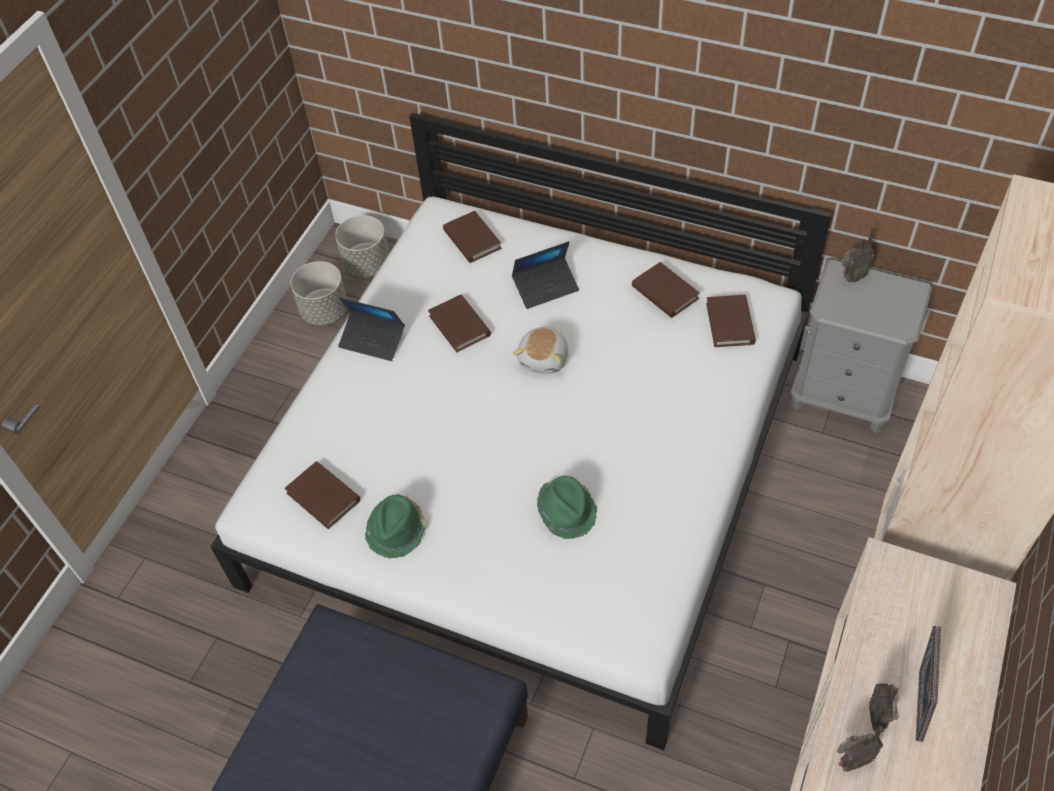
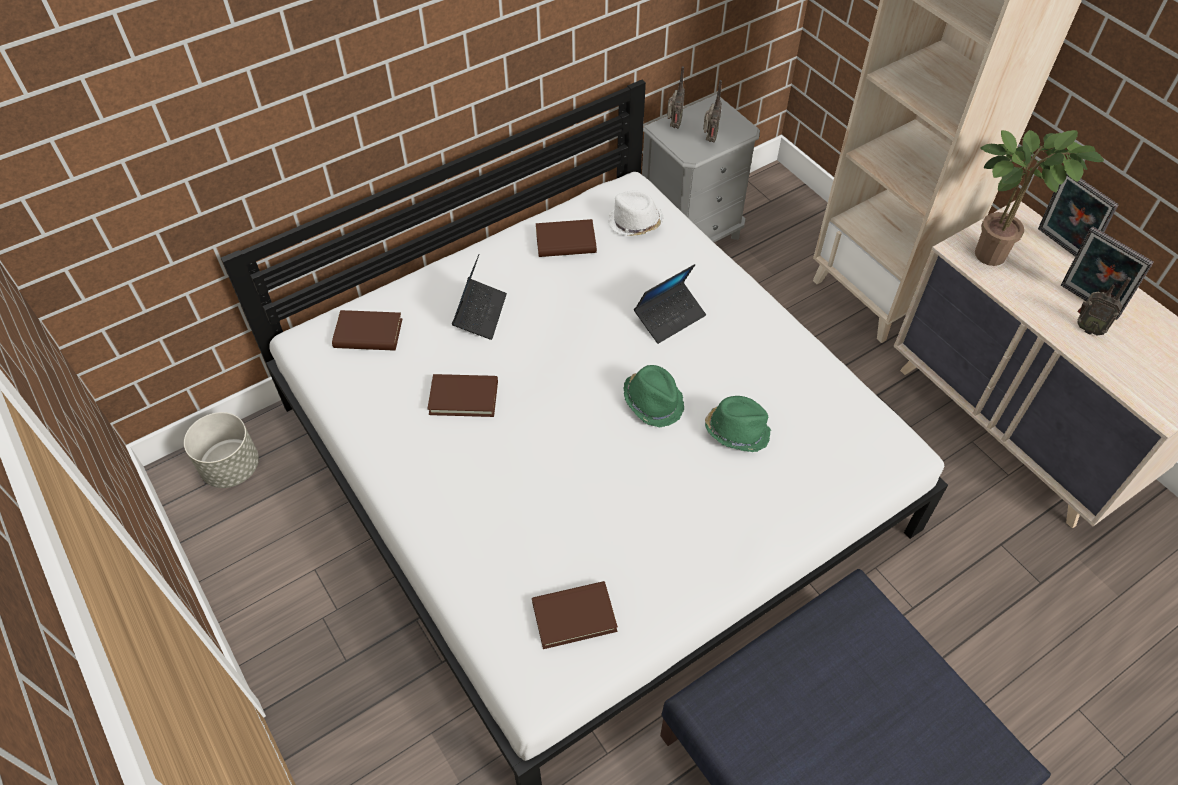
camera: 60 degrees left, 0 degrees up
grey planter [290,261,347,325] -> none
laptop [338,297,405,361] -> laptop moved to [634,264,706,344]
green hat [365,494,426,559] -> green hat moved to [624,365,684,427]
plush toy [513,327,568,374] -> none
brown book [706,295,756,347] -> white hat [608,190,664,236]
radio [837,726,883,771] -> radio moved to [703,80,722,143]
none -> potted plant [975,130,1104,266]
none -> picture frame [1038,173,1118,256]

